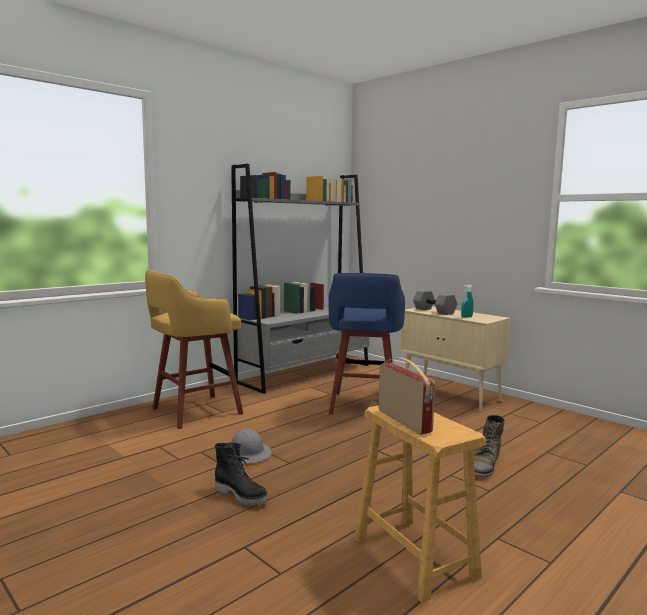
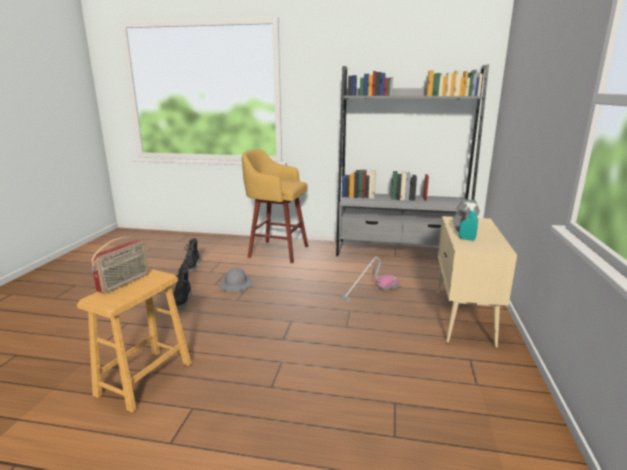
camera: 55 degrees right, 10 degrees up
blue stool [328,273,405,414] -> vacuum cleaner [340,257,399,301]
green boot [473,415,505,477] -> none
none -> black boot [180,239,200,272]

